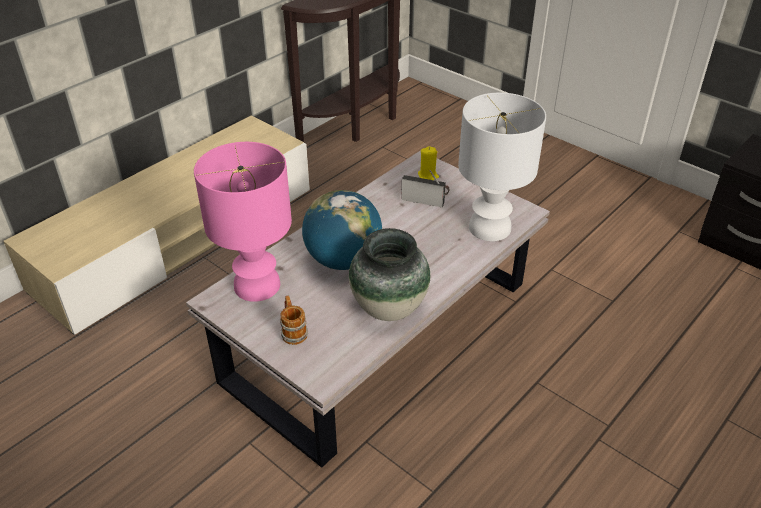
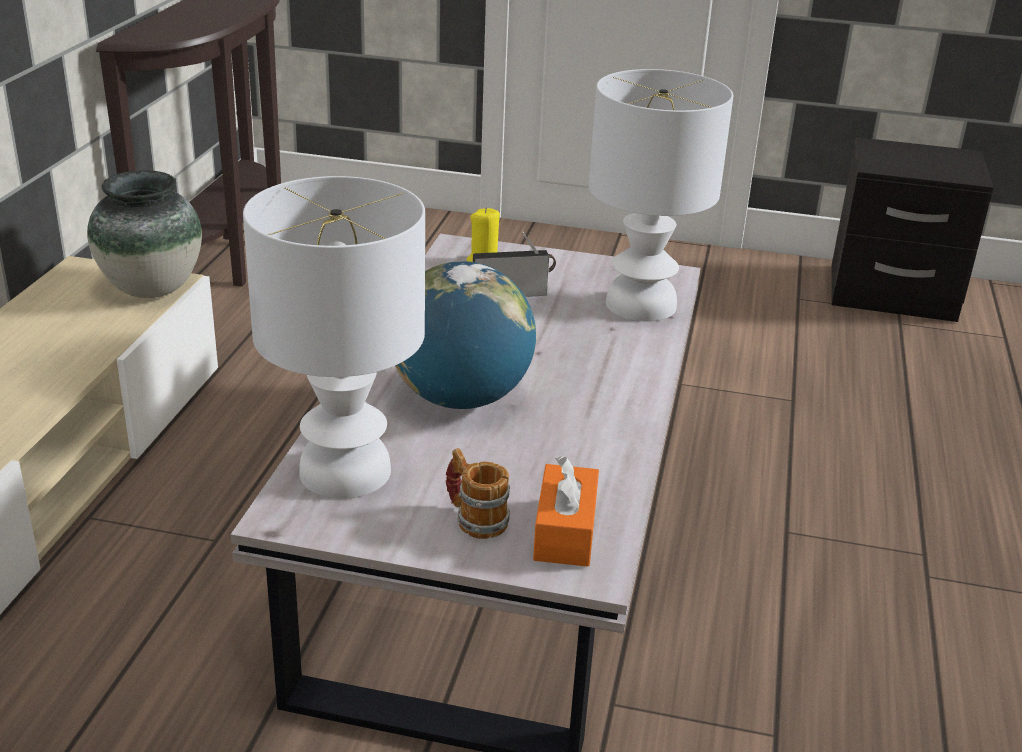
camera: 30 degrees left, 10 degrees down
pink table lamp [194,142,292,302] -> white table lamp [243,176,425,499]
vase [349,228,430,321] -> vase moved to [87,170,202,298]
none -> orange tissue box [533,456,599,567]

